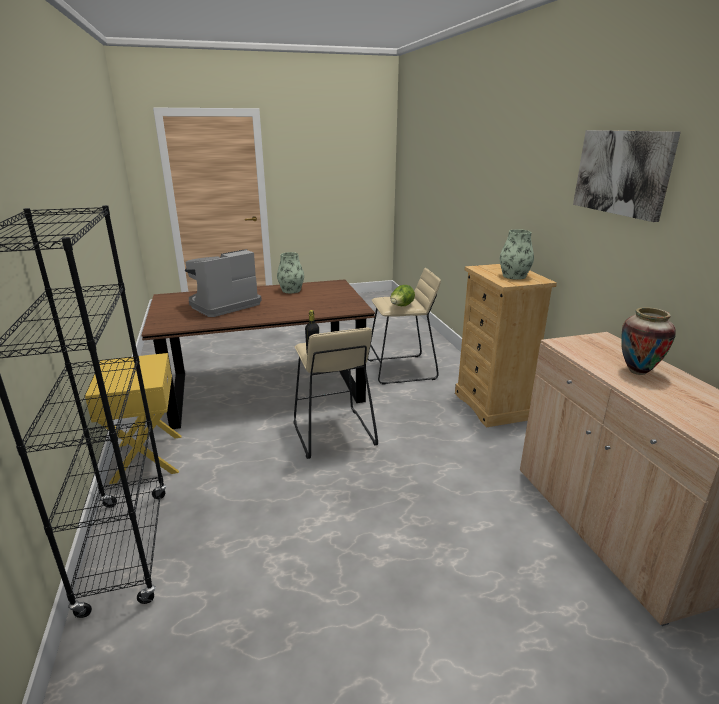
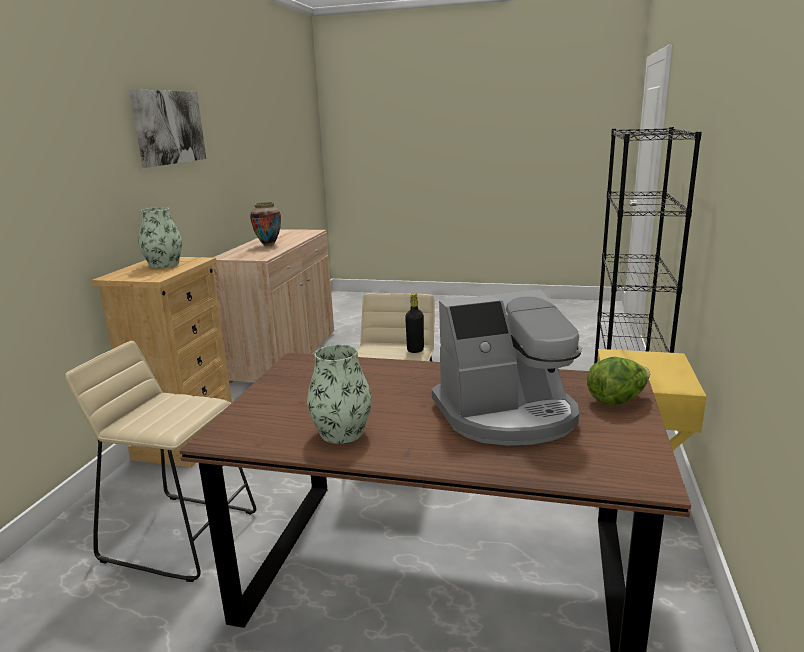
camera: 150 degrees left, 5 degrees down
lettuce [390,285,415,306] -> lettuce moved to [587,357,650,405]

